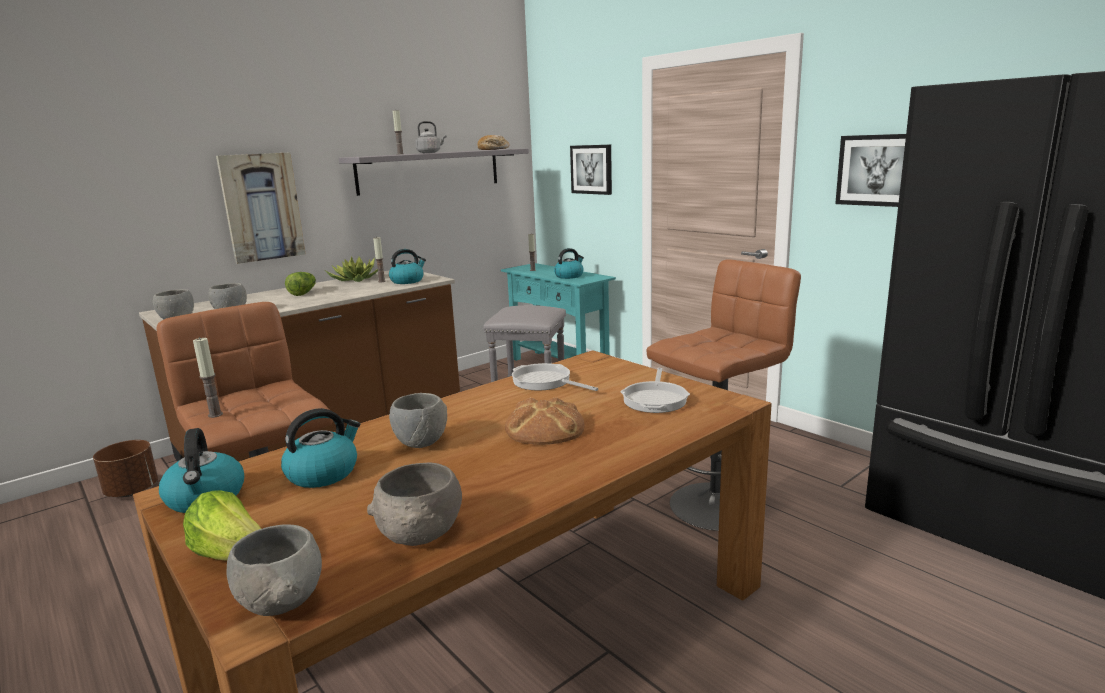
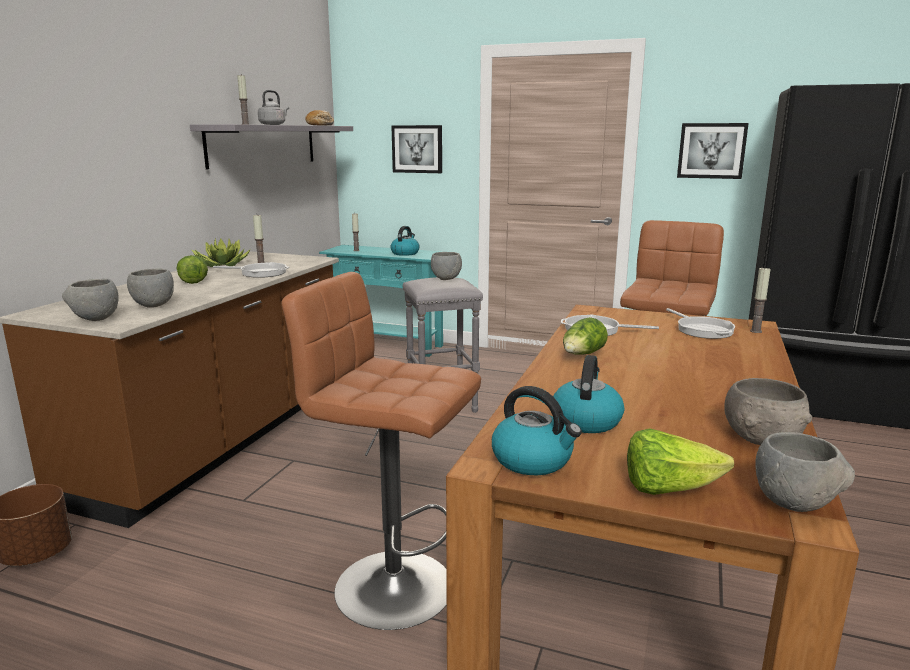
camera: 30 degrees left, 0 degrees up
candle [193,337,223,418] -> candle moved to [750,268,771,333]
picture [216,152,306,264] -> none
kettle [389,249,426,284] -> none
grey bowl [389,393,447,448] -> grey bowl moved to [431,252,462,280]
bread [505,397,585,445] -> none
none -> frying pan [213,262,289,278]
none -> lettuce [563,317,608,355]

